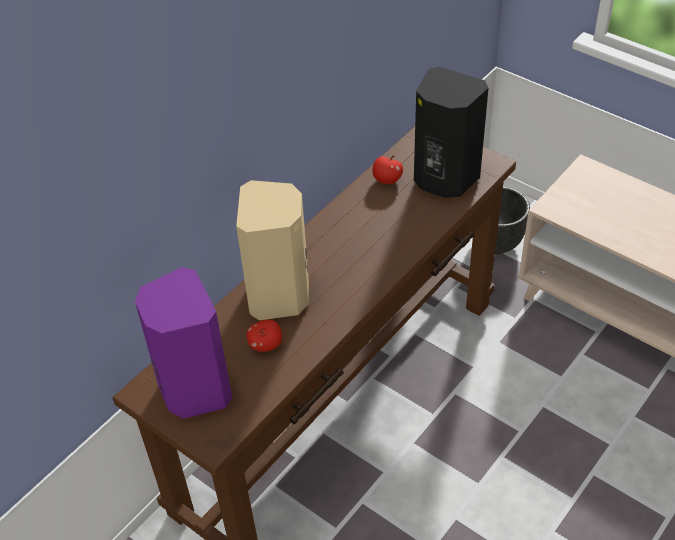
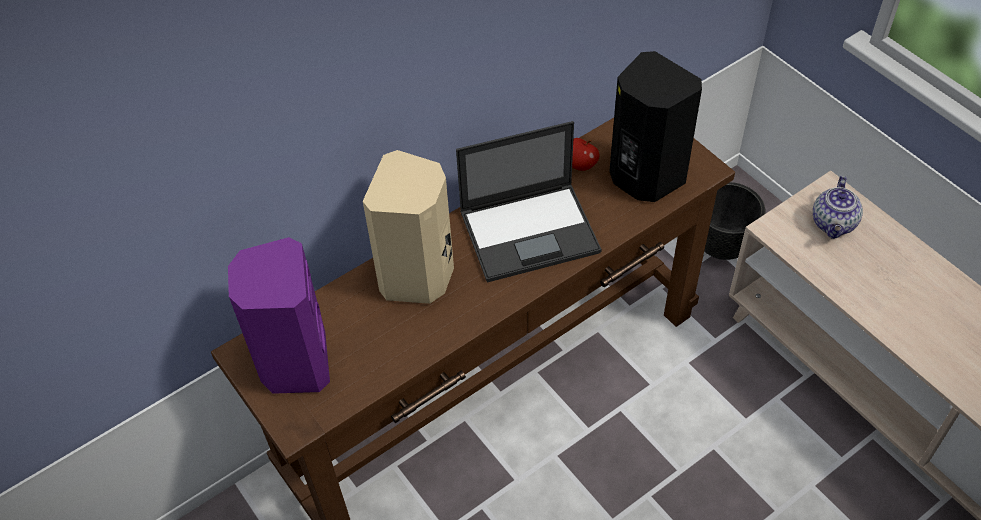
camera: 15 degrees right, 5 degrees up
apple [246,320,282,352] -> none
none -> laptop [456,121,602,282]
none -> teapot [813,176,863,239]

